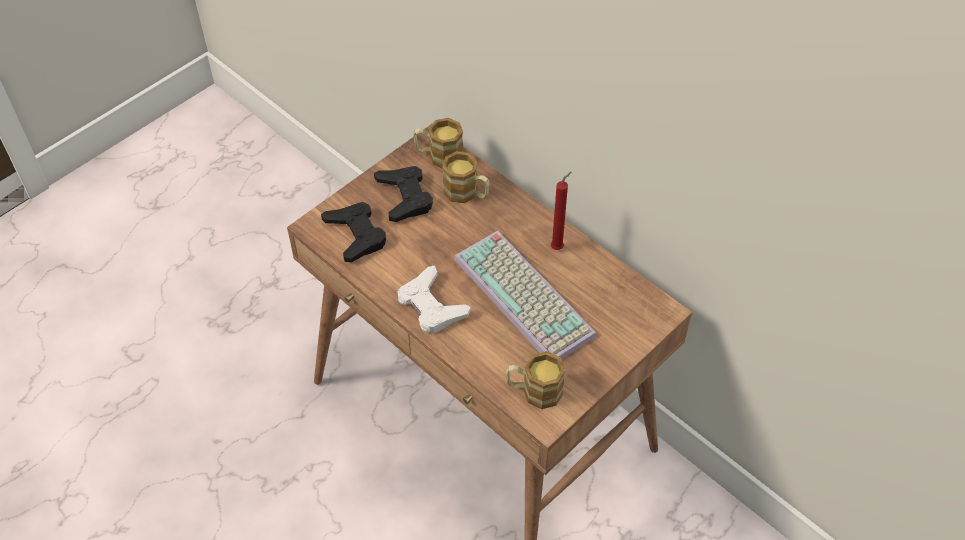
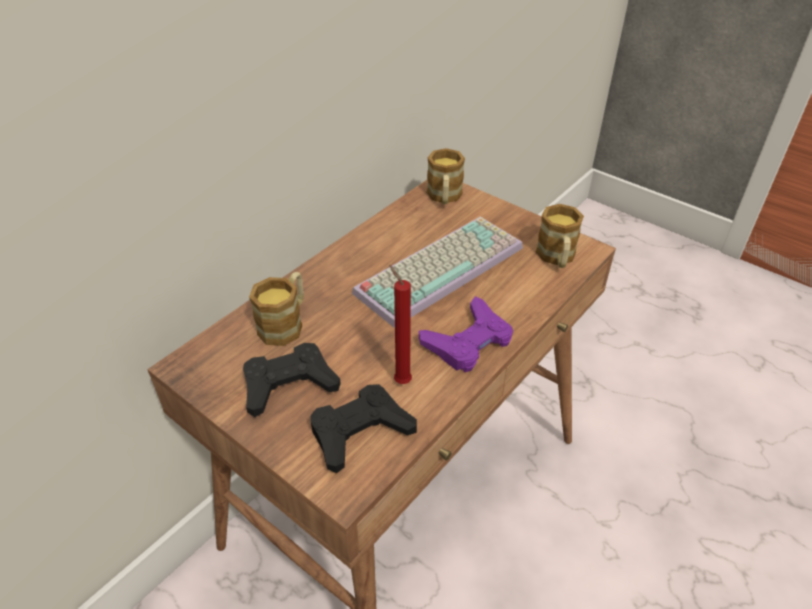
camera: 95 degrees left, 10 degrees down
white game controller [397,265,471,333] -> purple game controller [419,296,513,372]
mug [413,118,463,169] -> mug moved to [427,148,465,204]
red candle [551,171,572,250] -> red candle moved to [389,265,412,384]

